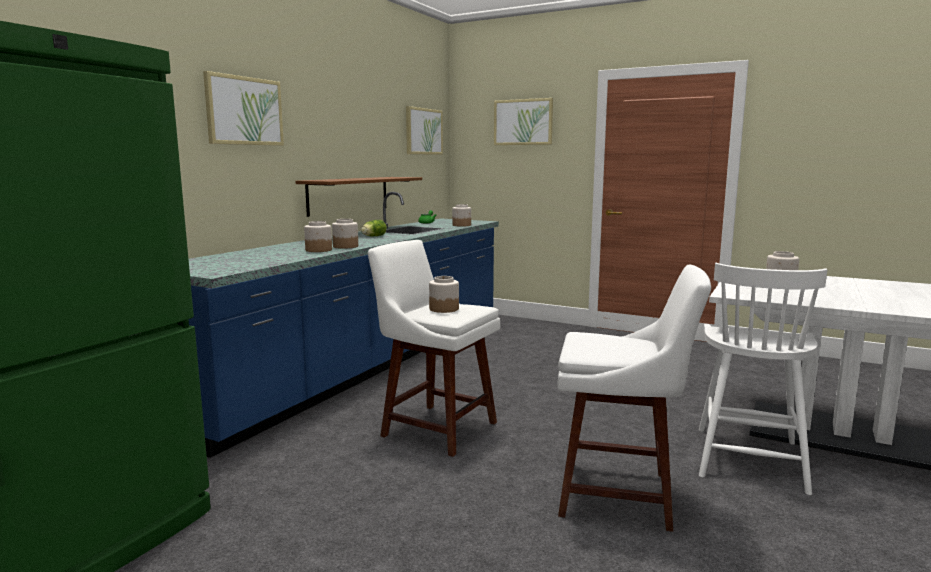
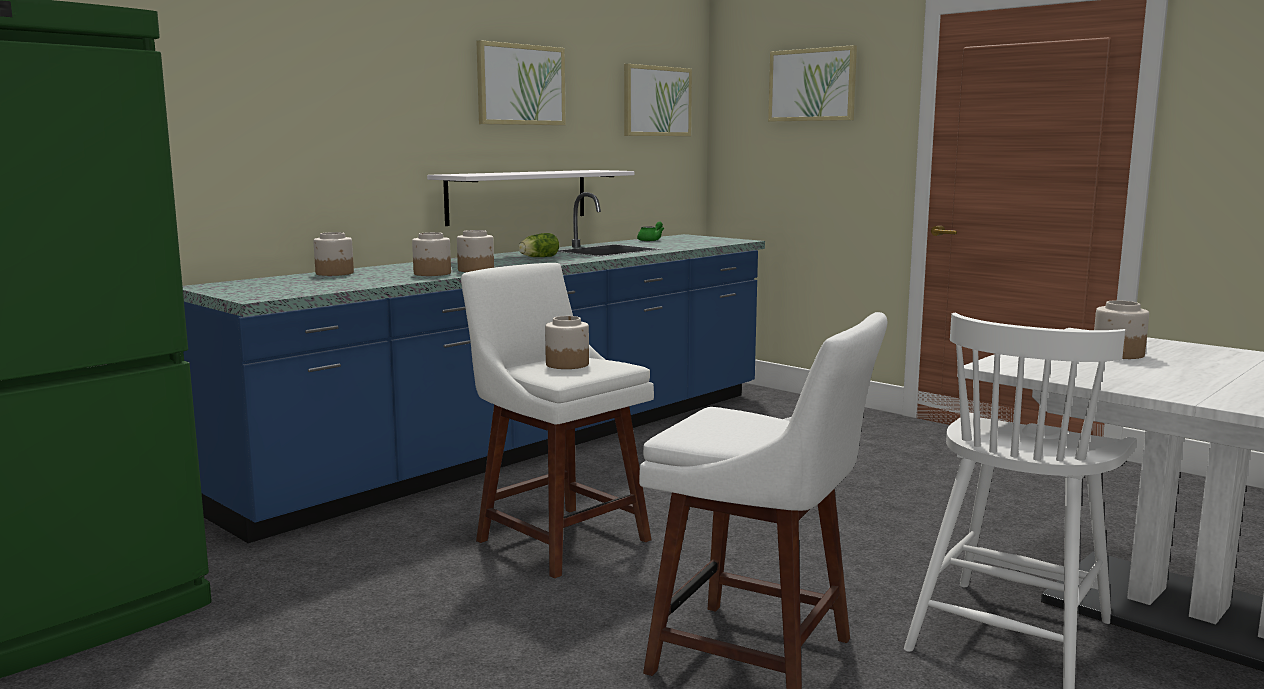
camera: 15 degrees right, 0 degrees up
picture [203,71,284,146] -> picture moved to [476,40,566,125]
brown shelf [295,177,422,217] -> white shelf [427,170,634,226]
jar [452,204,471,226] -> jar moved to [314,232,354,276]

